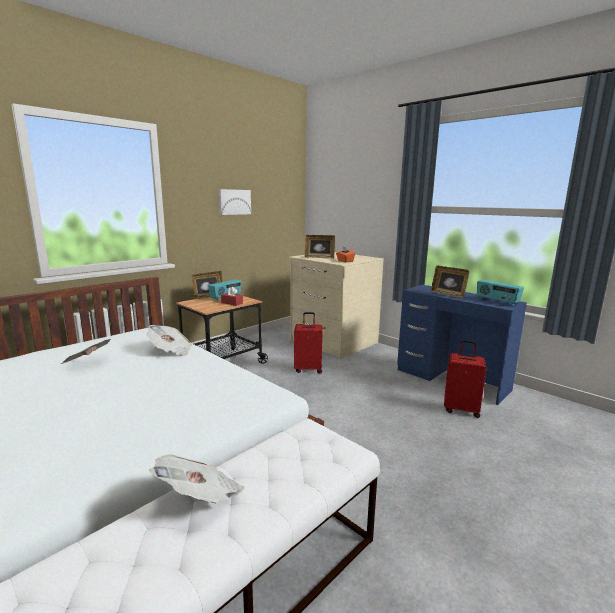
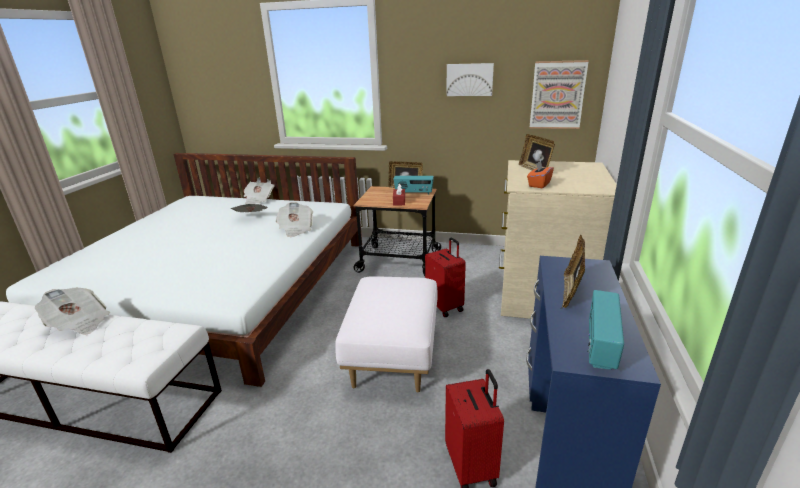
camera: 60 degrees right, 10 degrees up
none -> newspaper [243,177,274,204]
none -> white ottoman [335,276,438,392]
none -> picture [530,60,589,129]

